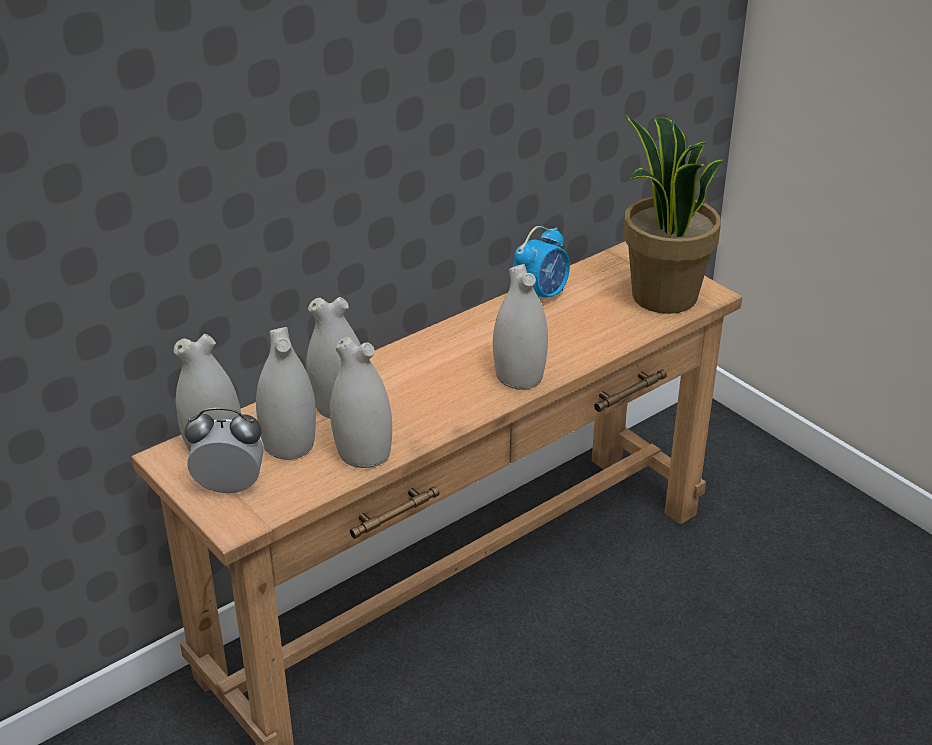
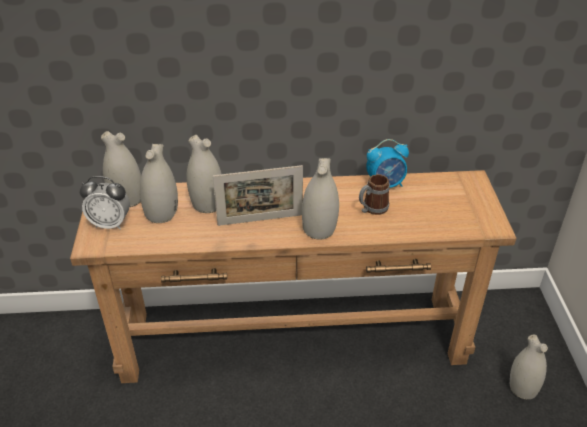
camera: 35 degrees right, 5 degrees up
alarm clock [184,408,264,495] -> alarm clock turned 150 degrees clockwise [80,176,130,230]
white vase [330,337,392,468] -> white vase moved to [510,334,548,400]
potted plant [623,114,725,314] -> none
none -> picture frame [213,165,303,226]
none -> mug [359,174,390,215]

